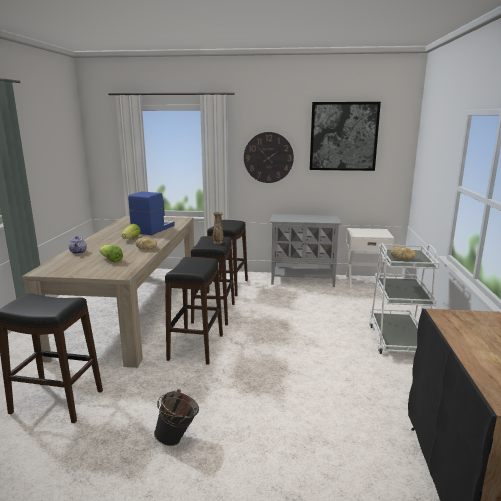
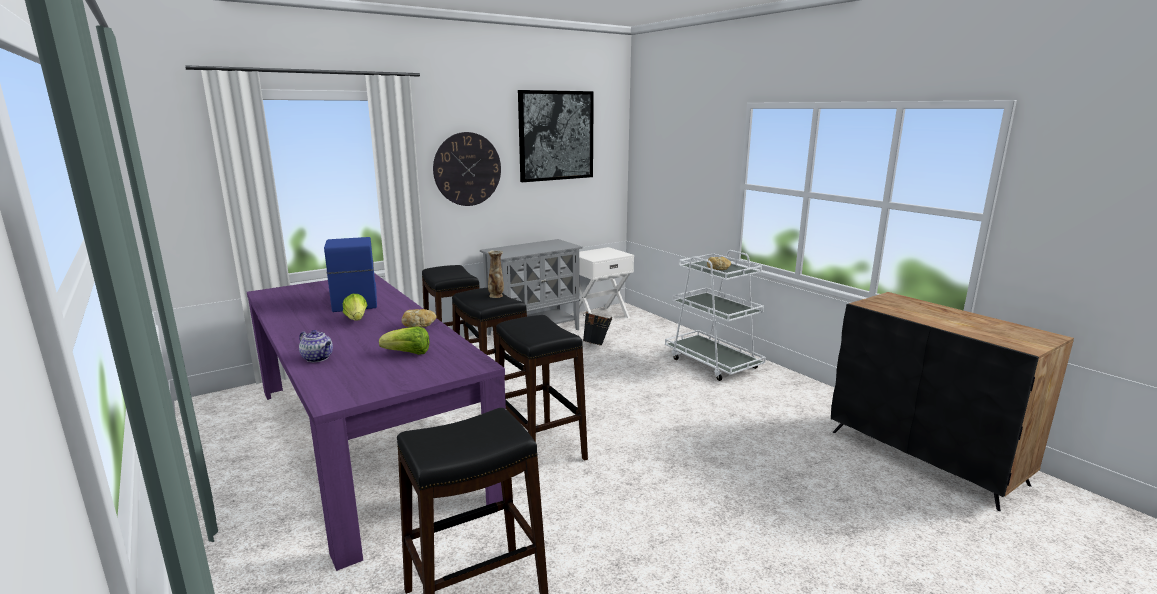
camera: 40 degrees left, 0 degrees up
beige dining table [22,216,194,368] -> purple dining table [247,273,506,571]
black bucket [154,389,199,446] -> black bucket moved to [583,311,613,346]

